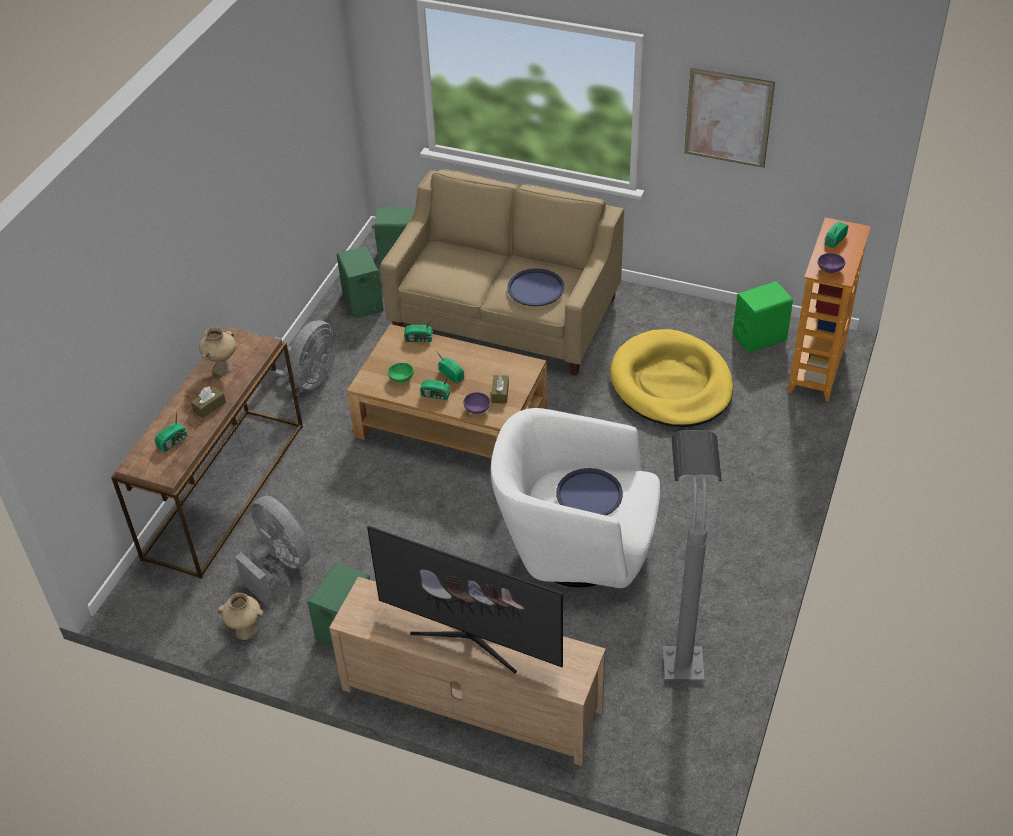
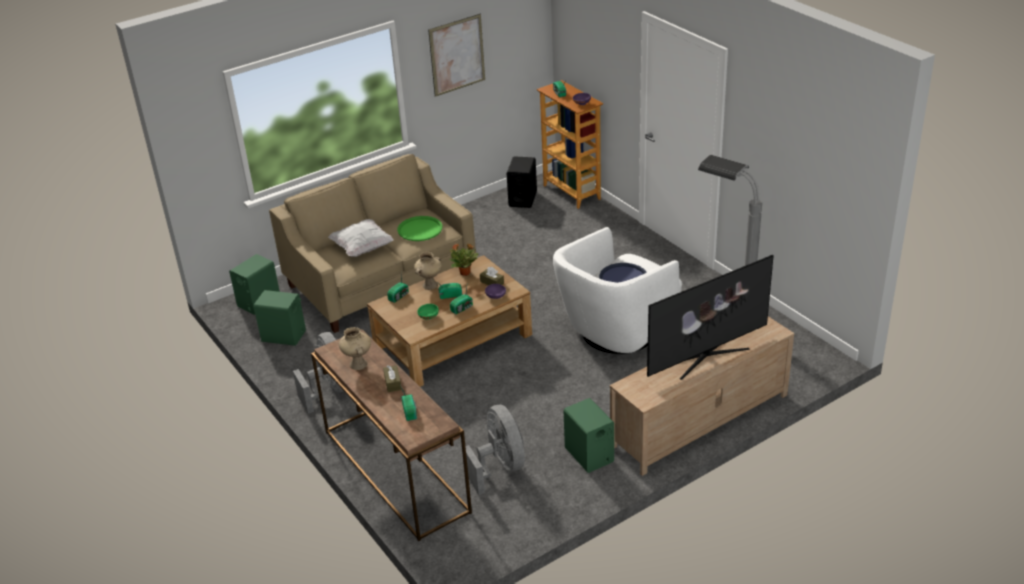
camera: 55 degrees left, 10 degrees down
beige vase [217,593,264,640] -> beige vase moved to [414,252,442,290]
grey fan [235,496,311,606] -> grey fan turned 75 degrees clockwise [465,405,525,495]
blue tray [507,268,564,306] -> green tray [397,216,442,241]
yellow dog bed [610,329,733,427] -> none
green speaker [733,281,793,353] -> black speaker [507,156,537,208]
none -> white pillow [328,219,394,257]
none -> potted plant [449,243,478,276]

